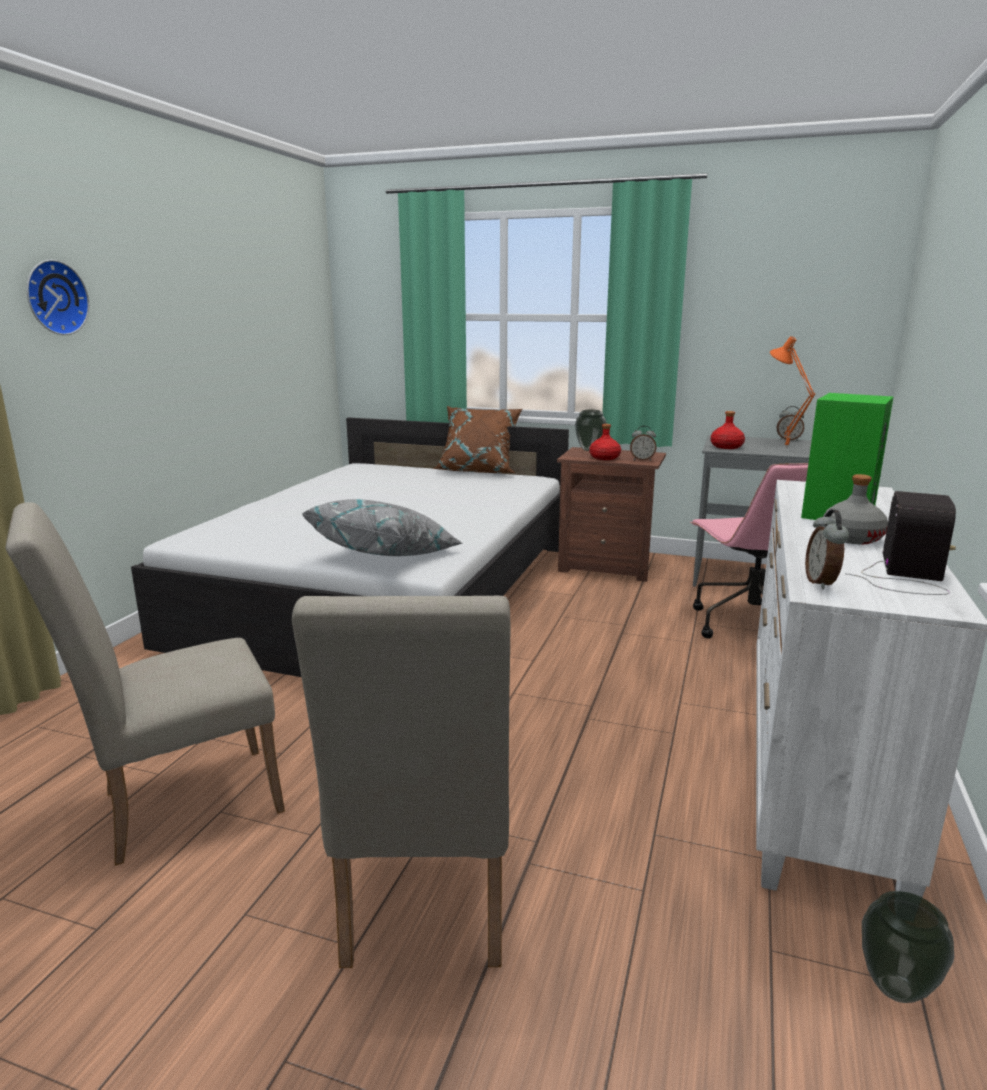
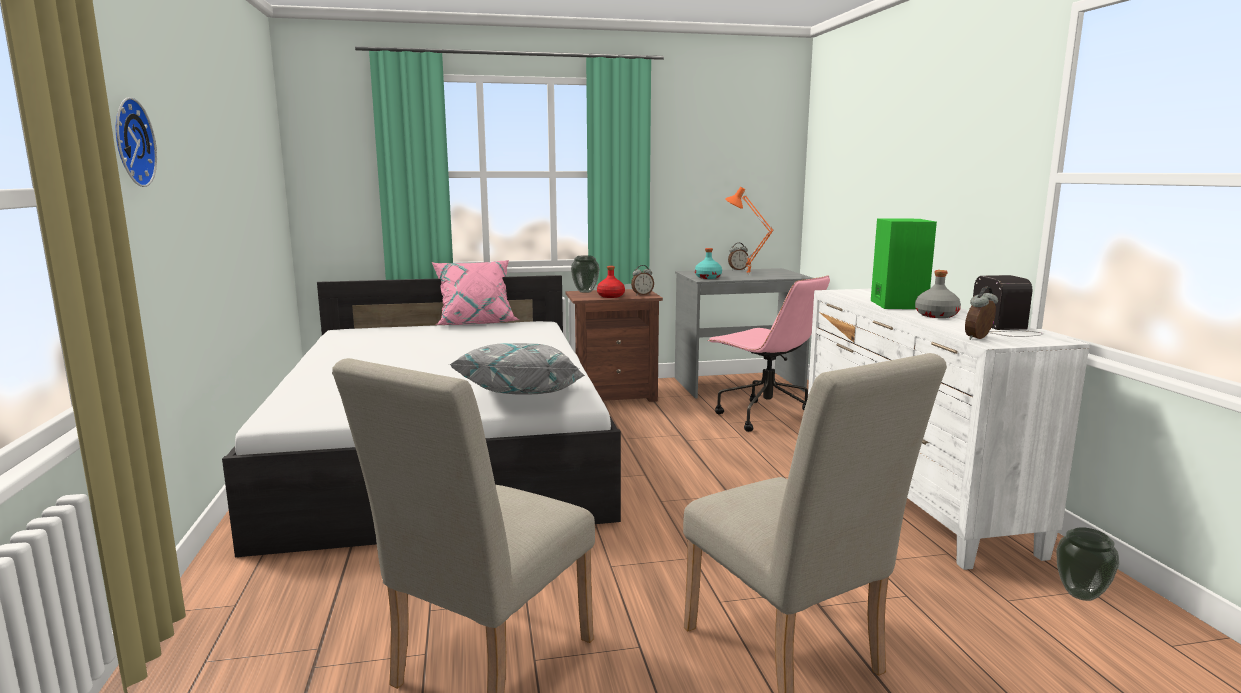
camera: 30 degrees left, 5 degrees down
brown pillow [433,406,522,473] -> pink pillow [432,260,519,325]
red bottle [711,411,745,449] -> turquoise bottle [695,248,722,279]
alarm clock [805,509,849,590] -> alarm clock turned 75 degrees clockwise [965,287,998,340]

